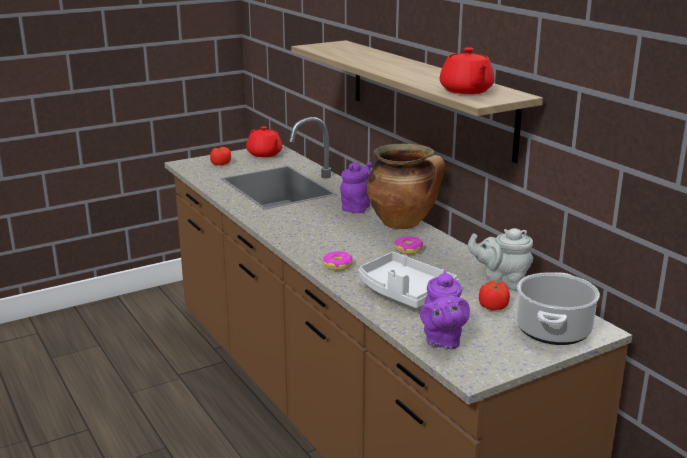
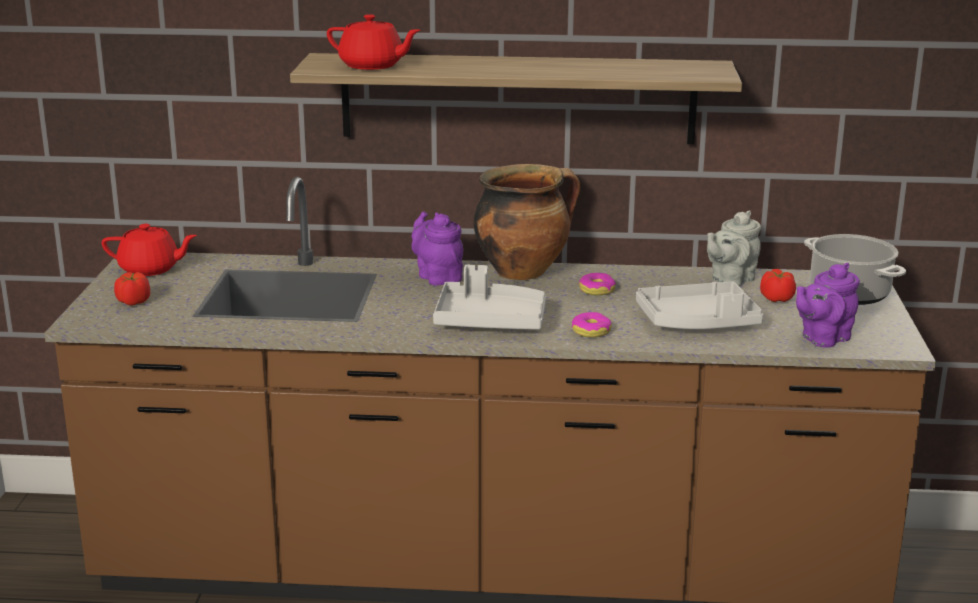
camera: 55 degrees left, 0 degrees up
purple teapot [420,270,470,349] -> purple teapot turned 105 degrees clockwise [796,263,860,348]
red teapot [439,47,494,94] -> red teapot moved to [327,14,420,70]
none -> grey tray [433,264,546,330]

